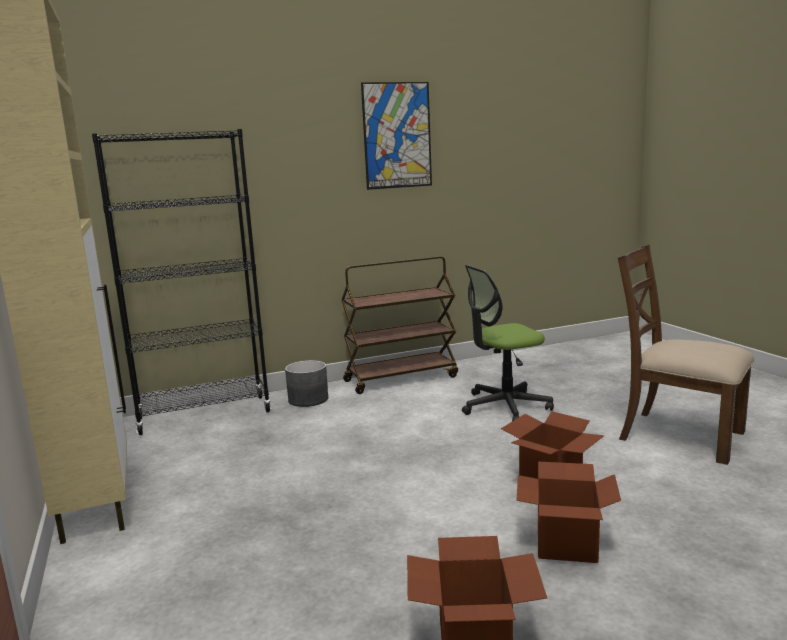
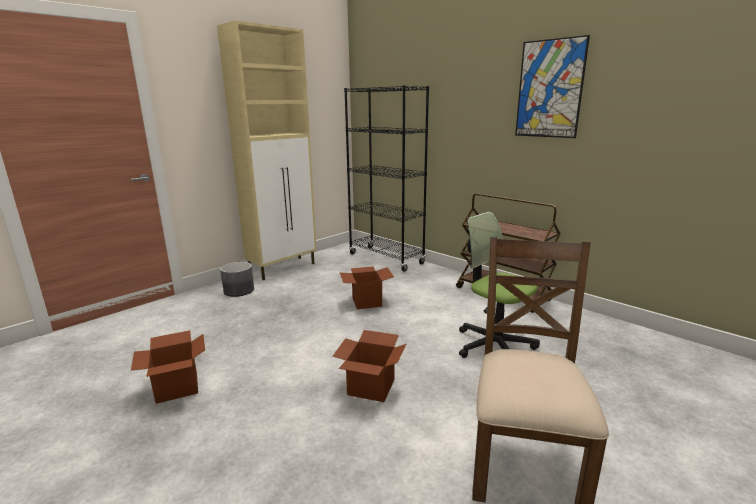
camera: 65 degrees right, 5 degrees up
grey planter [285,360,328,407] -> grey planter moved to [220,262,254,297]
cardboard box [517,461,621,563] -> cardboard box moved to [340,266,394,309]

